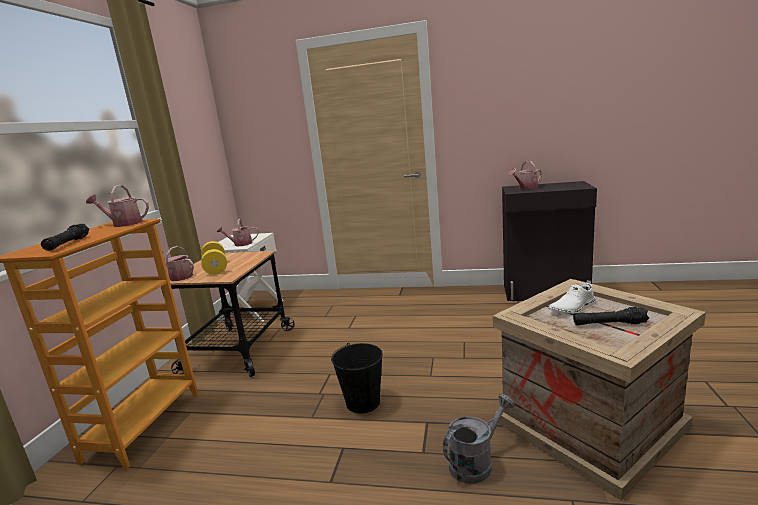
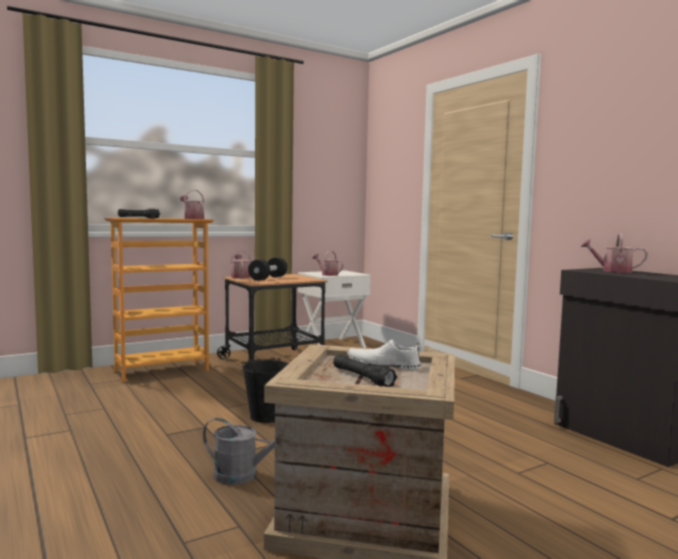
camera: 45 degrees right, 10 degrees down
yellow dumbbell [201,241,227,275] -> black dumbbell [248,257,288,281]

